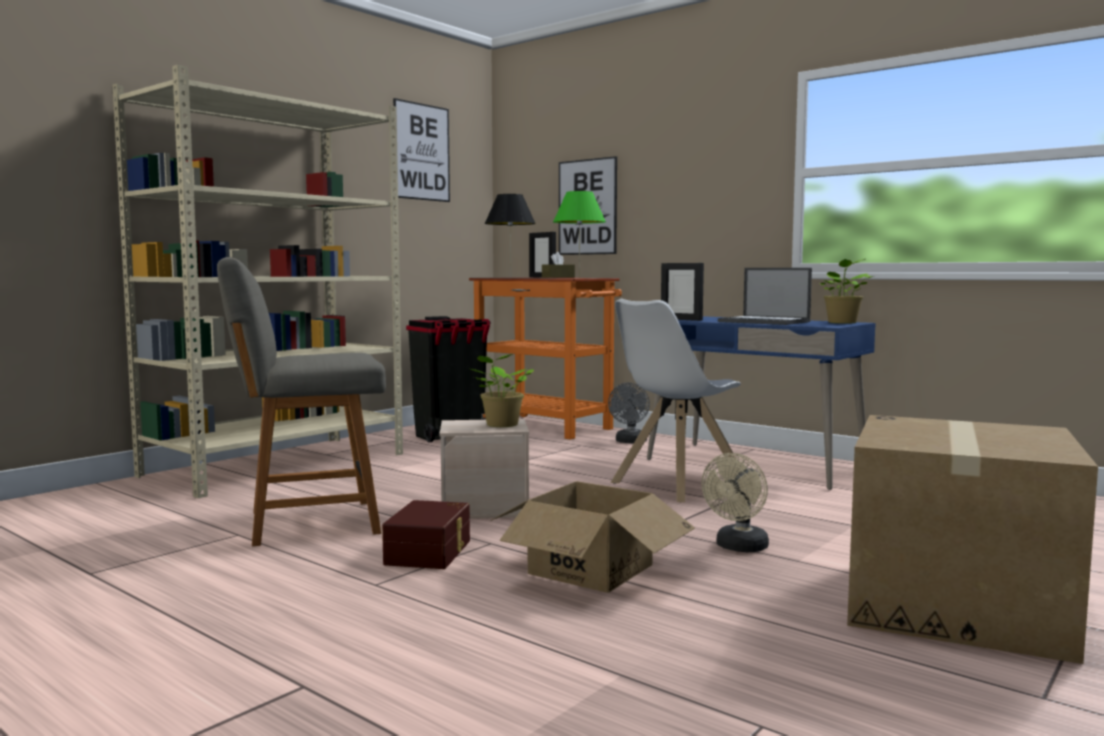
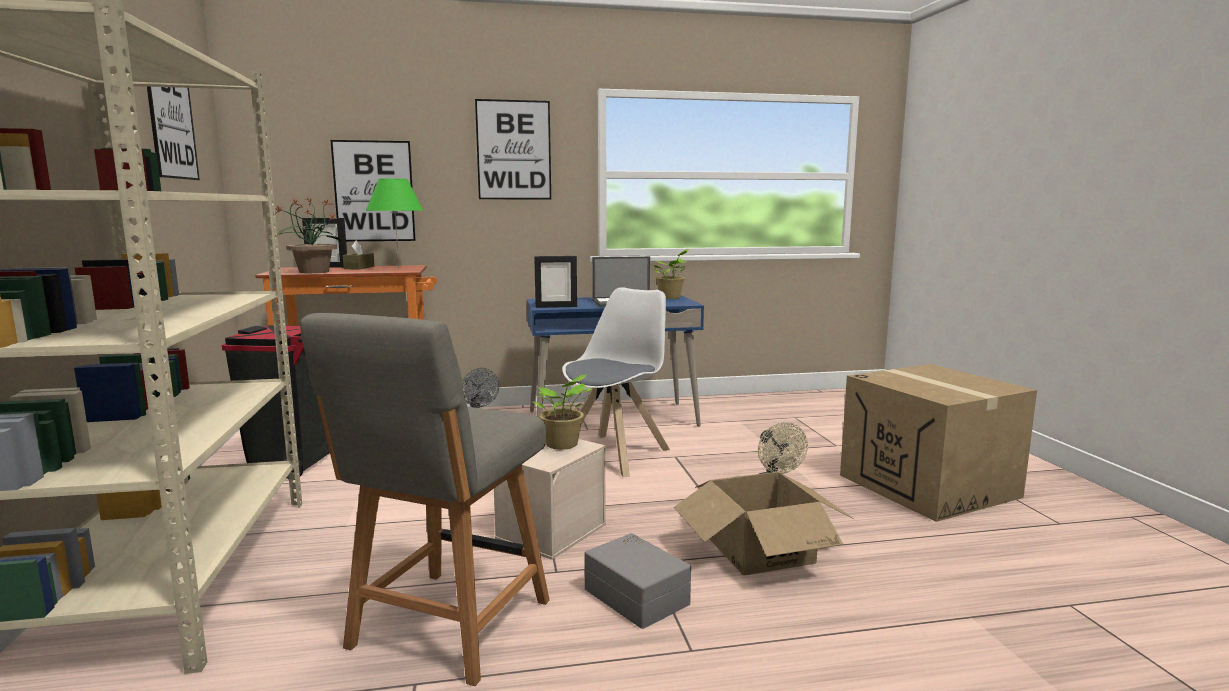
camera: 50 degrees left, 5 degrees up
brown storage box [382,500,470,569] -> grey storage box [584,533,691,629]
black table lamp [485,194,536,278] -> potted plant [275,198,341,273]
chair [610,299,741,502] -> chair turned 150 degrees counterclockwise [562,287,670,477]
none -> picture [475,99,551,199]

